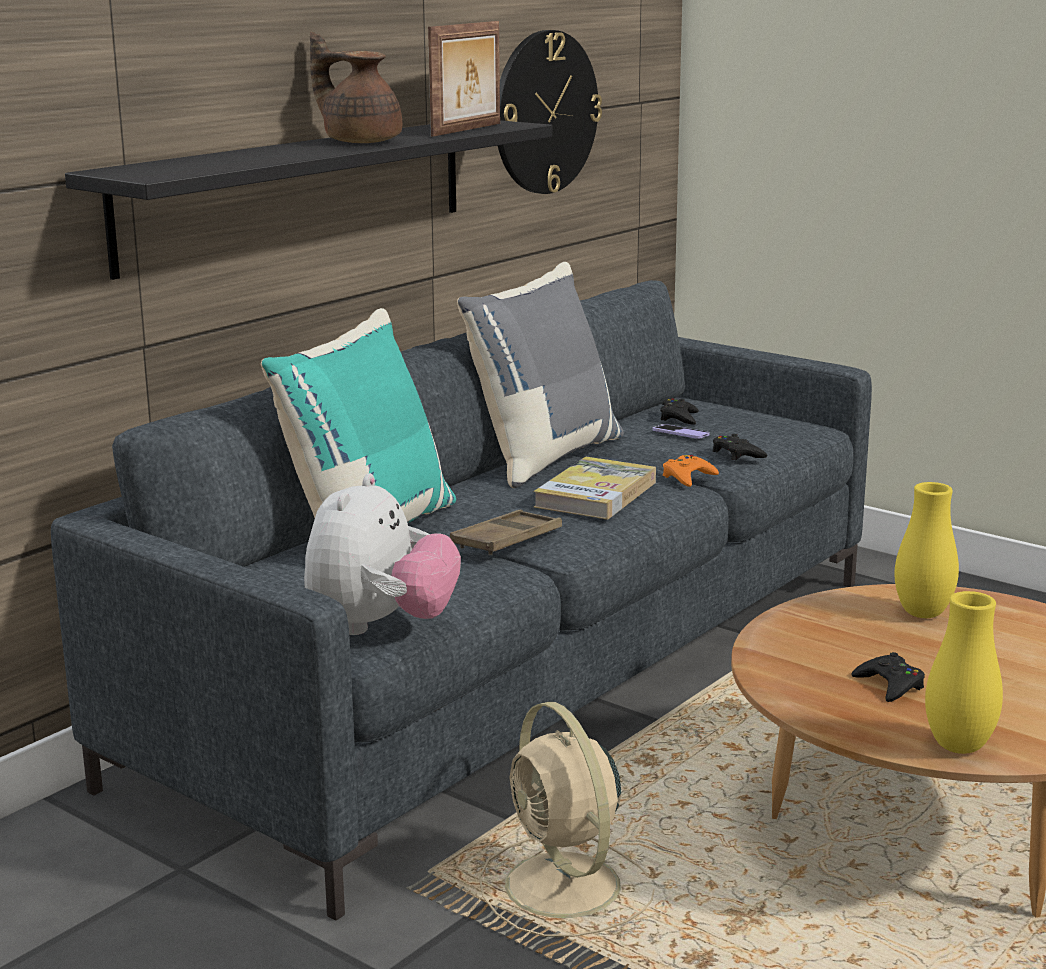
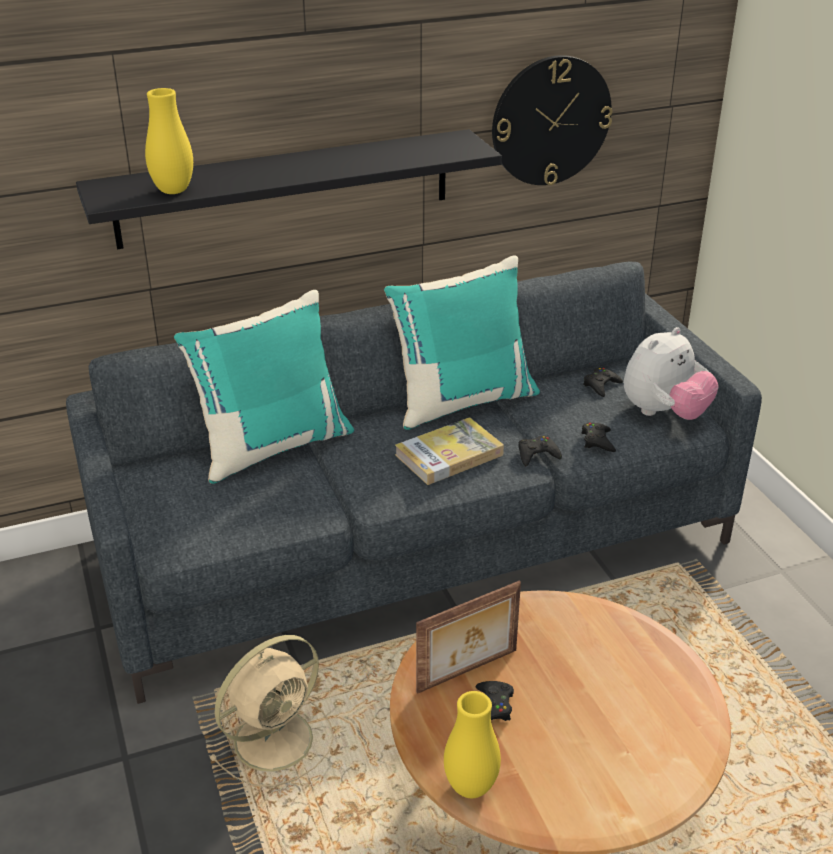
camera: 30 degrees right, 15 degrees up
plush toy [304,473,461,635] -> plush toy moved to [624,327,719,420]
brown teapot [310,32,402,143] -> none
picture frame [428,21,500,136] -> picture frame moved to [416,580,521,694]
brown tray [450,510,562,555] -> none
grey pillow [457,262,624,488] -> turquoise pillow [384,255,540,430]
beige fan [479,702,655,937] -> beige fan turned 135 degrees counterclockwise [209,635,334,787]
phone [652,424,710,439] -> none
orange game controller [663,455,719,487] -> black game controller [518,435,562,466]
yellow vase [895,482,959,618] -> yellow vase moved to [145,88,193,194]

